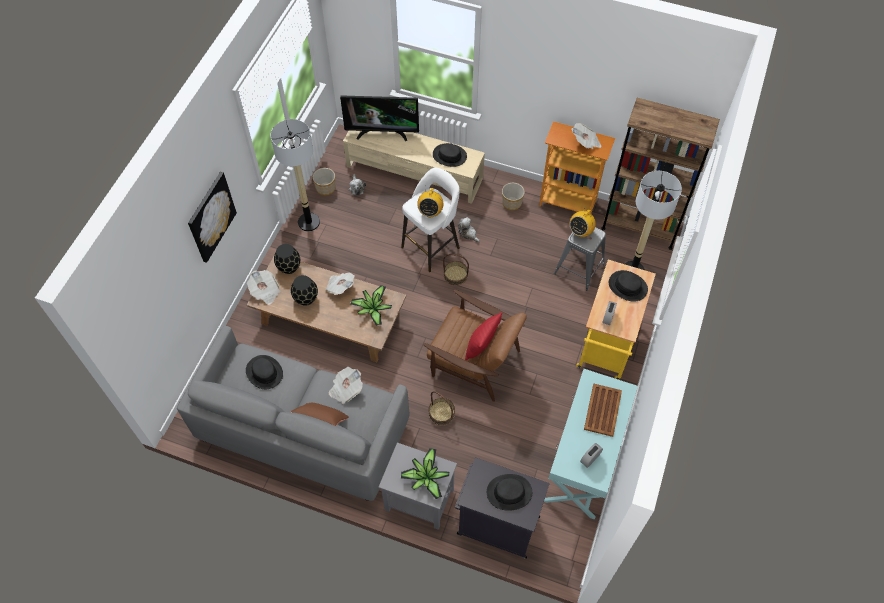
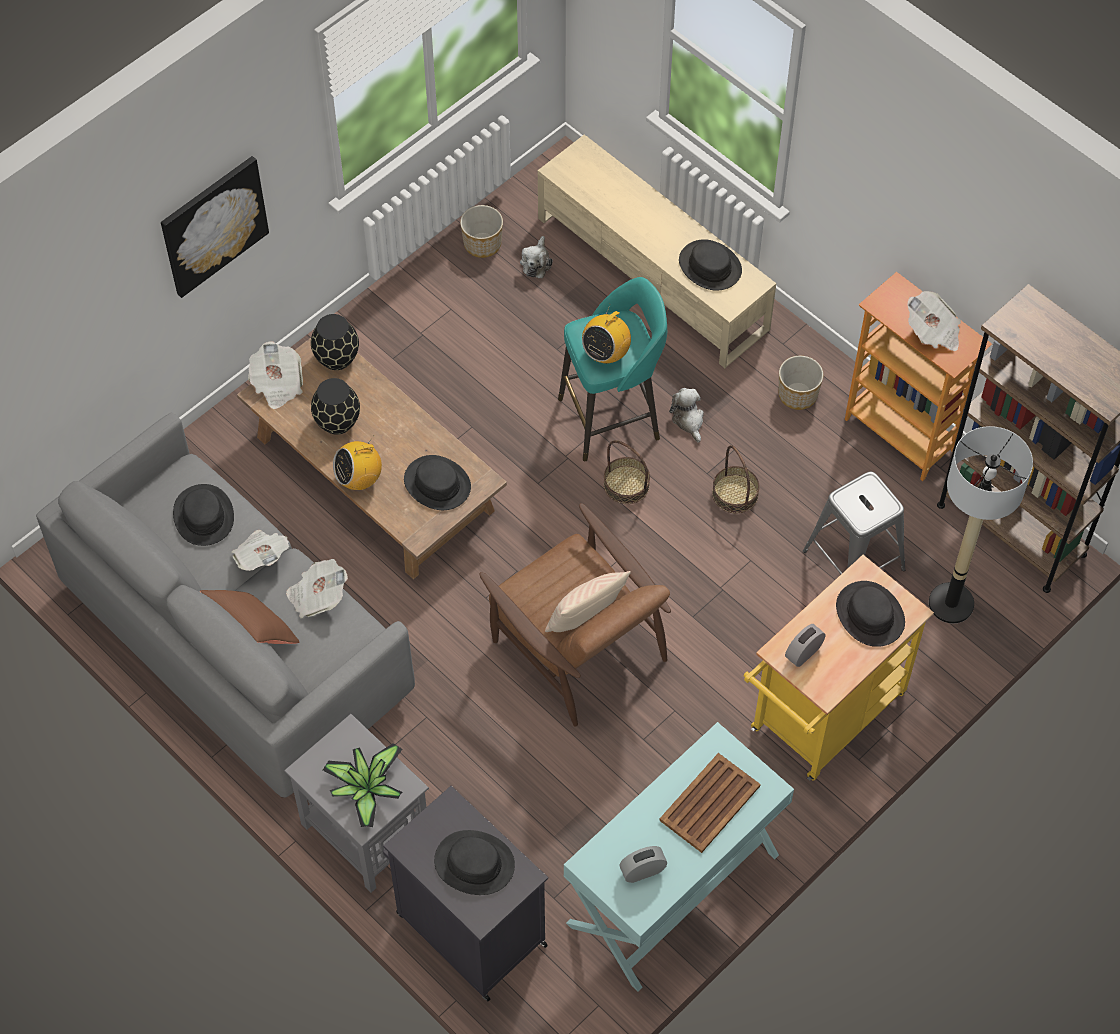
camera: 25 degrees right, 0 degrees up
floor lamp [271,119,320,231] -> none
newspaper [325,272,355,295] -> newspaper moved to [232,530,289,571]
television [340,95,419,141] -> none
potted plant [351,285,392,326] -> black hat [404,455,471,510]
white stool [401,168,460,272] -> turquoise stool [558,277,667,461]
basket [429,391,455,425] -> basket moved to [712,445,759,514]
red pillow [465,312,502,360] -> beige pillow [545,571,631,632]
radio [569,205,596,237] -> radio moved to [333,435,382,490]

